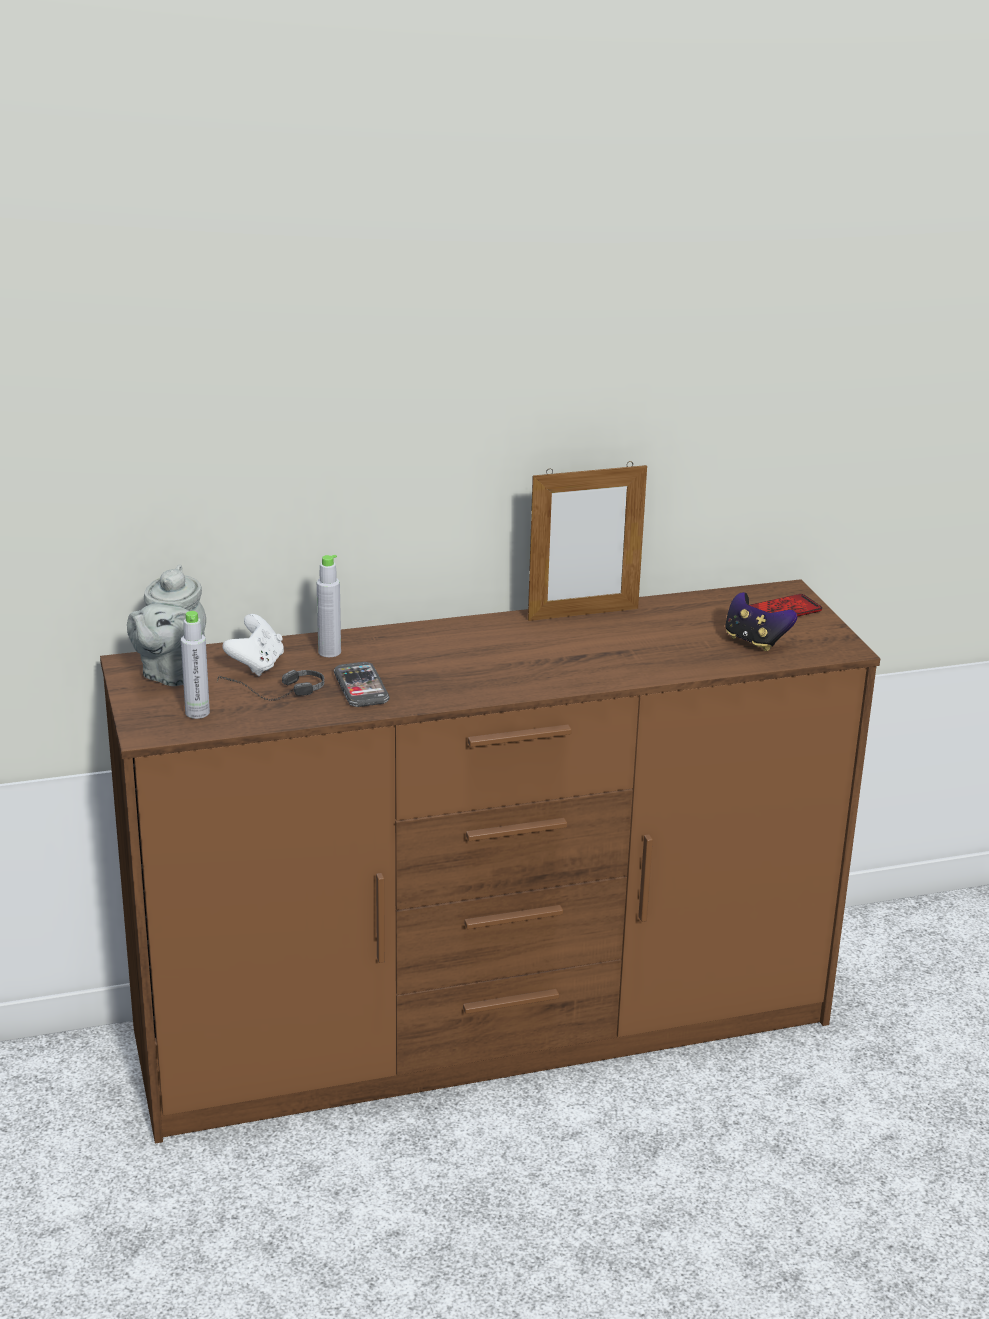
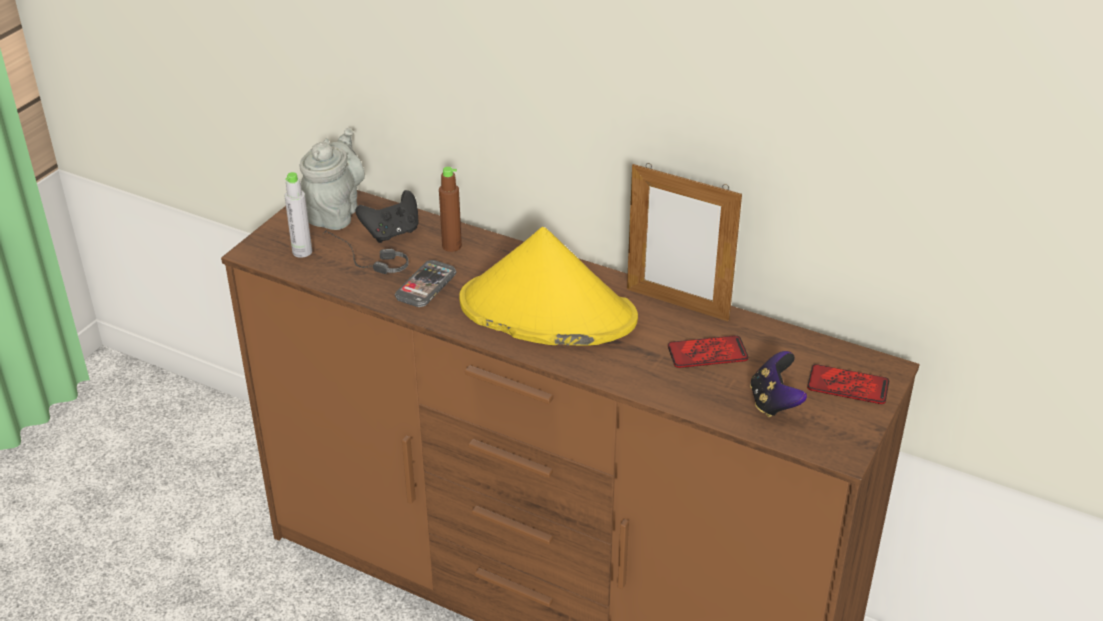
camera: 45 degrees right, 10 degrees up
grey teapot [127,564,206,686] -> grey teapot turned 135 degrees clockwise [300,128,365,230]
white game controller [222,614,284,676] -> black game controller [355,190,418,243]
grey bottle [317,555,341,657] -> brown bottle [439,167,462,252]
none -> yellow hat [459,227,638,346]
none -> phone [668,335,748,368]

